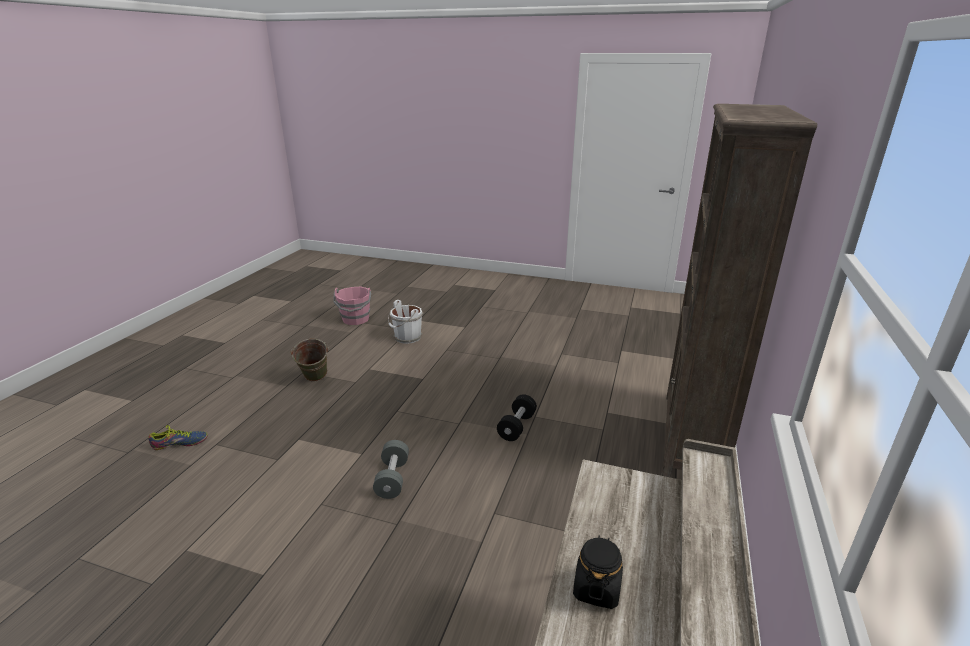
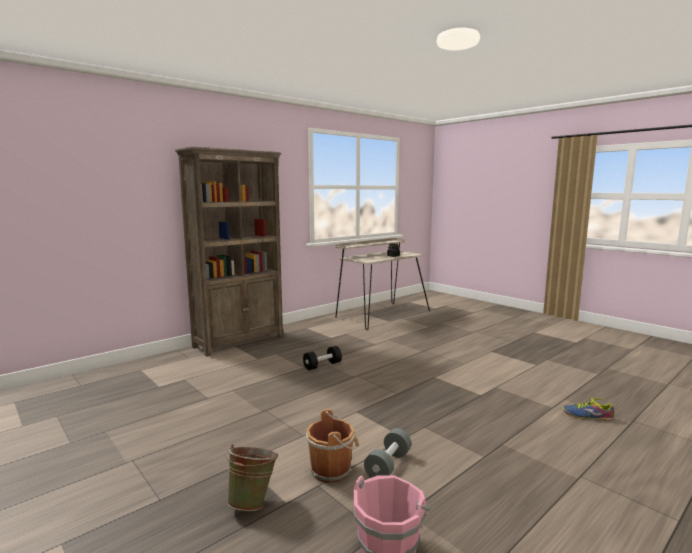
camera: 150 degrees left, 15 degrees down
green bucket [290,339,329,381] -> green bucket moved to [225,444,278,511]
grey dumbbell [373,440,409,499] -> grey dumbbell moved to [364,428,412,478]
white bucket [388,300,423,344] -> brown bucket [306,409,359,483]

